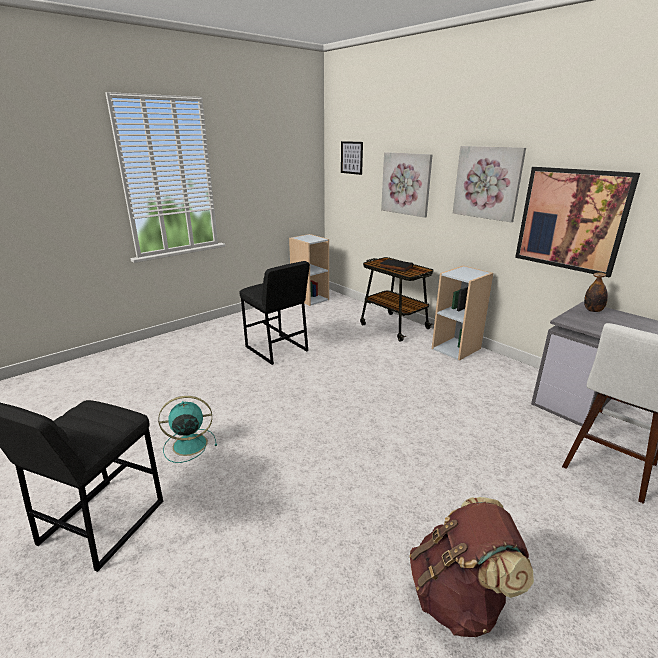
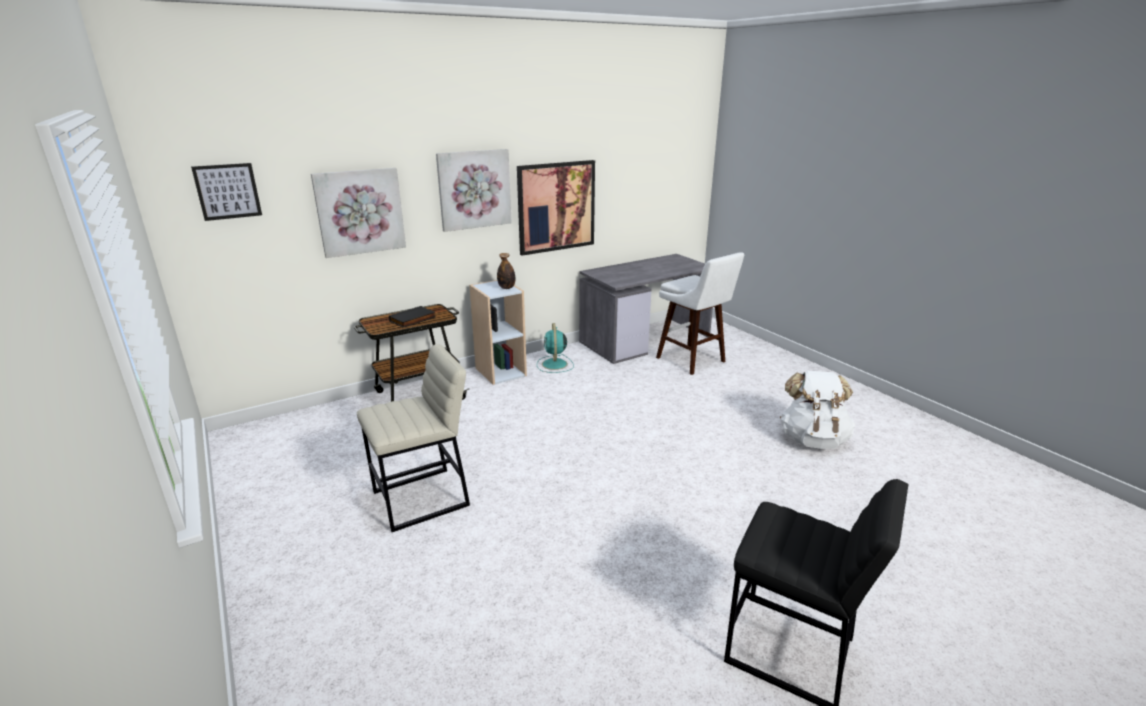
camera: 80 degrees left, 0 degrees up
turquoise fan [158,396,217,463] -> turquoise fan moved to [537,323,574,373]
black chair [240,261,310,365] -> beige chair [357,345,470,532]
bookcase [289,234,329,306] -> none
brown backpack [410,497,534,637] -> white backpack [780,371,855,449]
bottle [584,272,608,312] -> bottle moved to [497,253,515,289]

